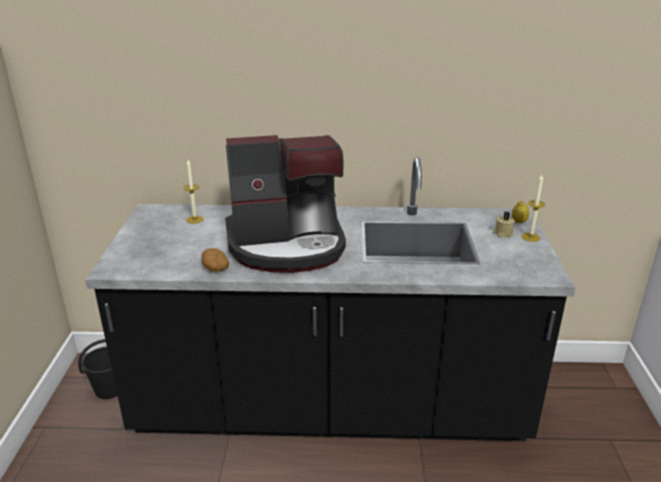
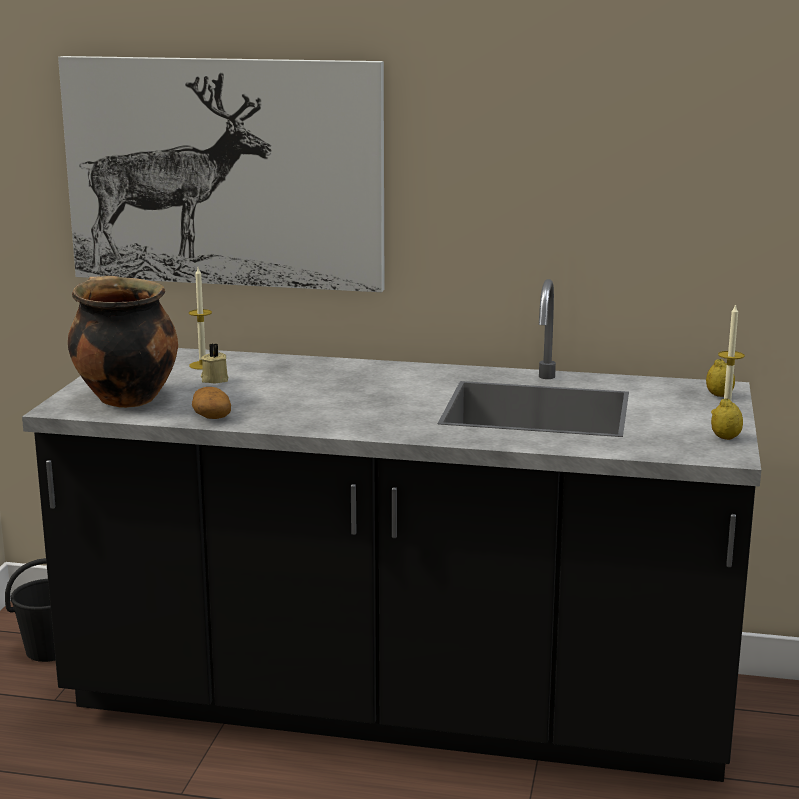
camera: 10 degrees right, 10 degrees down
coffee machine [225,135,346,273] -> none
beige candle [493,212,515,237] -> beige candle moved to [201,344,228,384]
none -> picture [58,56,384,292]
none -> cooking pot [68,276,178,408]
none -> lemon [711,398,743,440]

